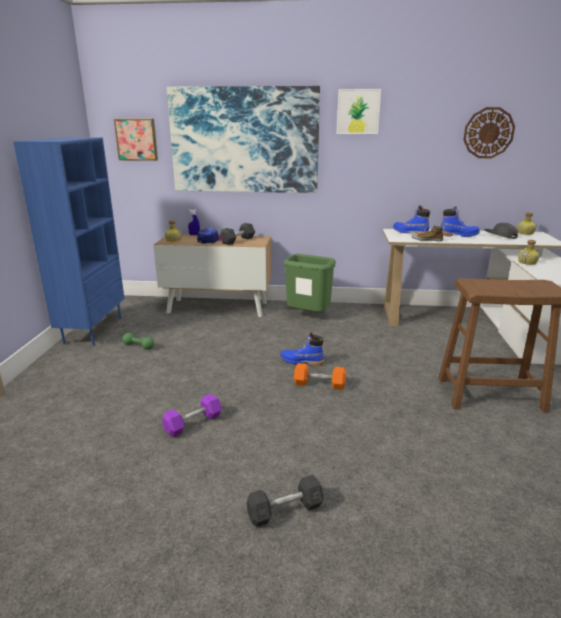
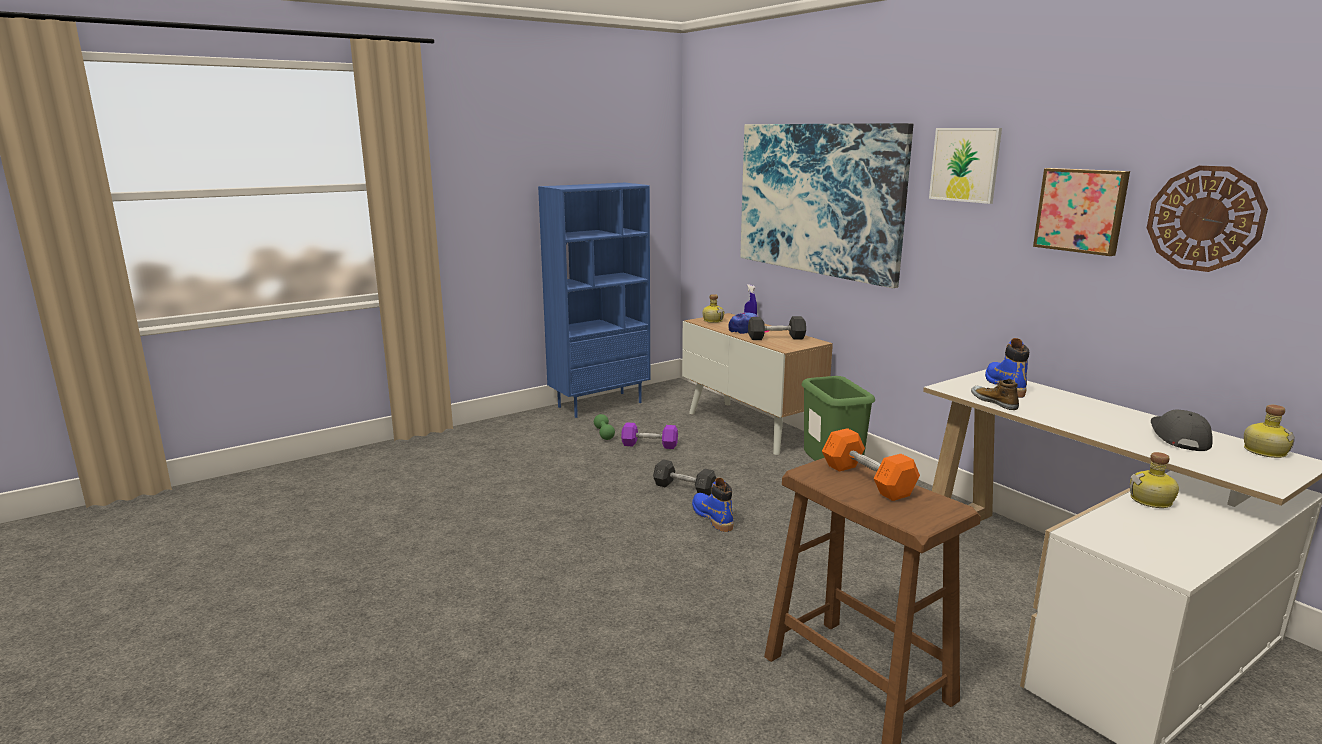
camera: 50 degrees right, 5 degrees down
picture [114,119,158,161] -> picture moved to [1033,168,1130,256]
purple dumbbell [162,393,222,437] -> purple dumbbell moved to [621,422,678,449]
grey dumbbell [246,475,324,527] -> grey dumbbell moved to [653,459,716,496]
orange dumbbell [294,363,346,390] -> orange dumbbell moved to [822,428,920,501]
blue boot [441,206,480,237] -> none

